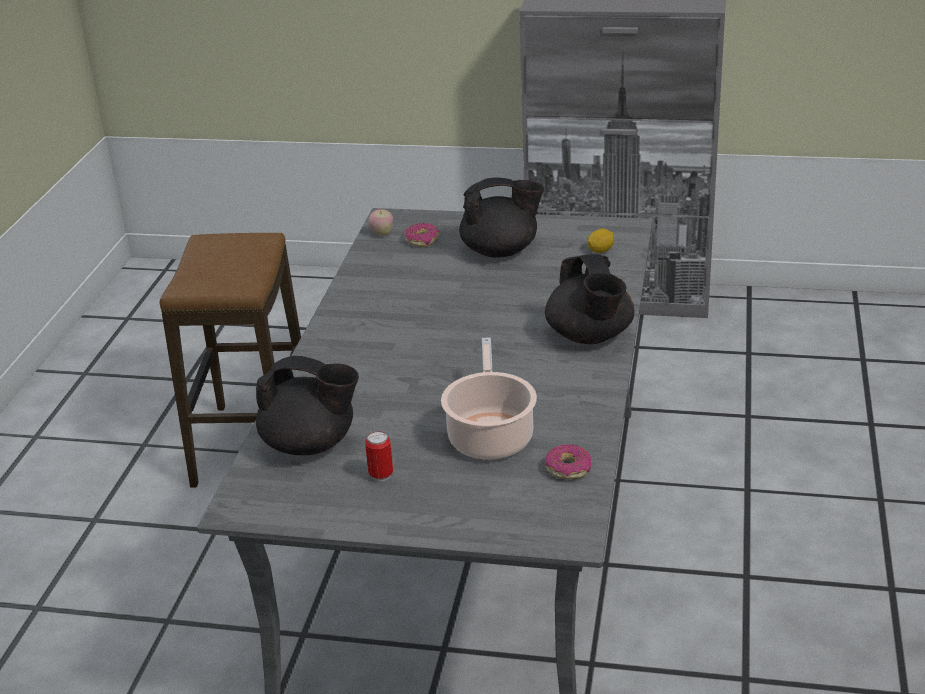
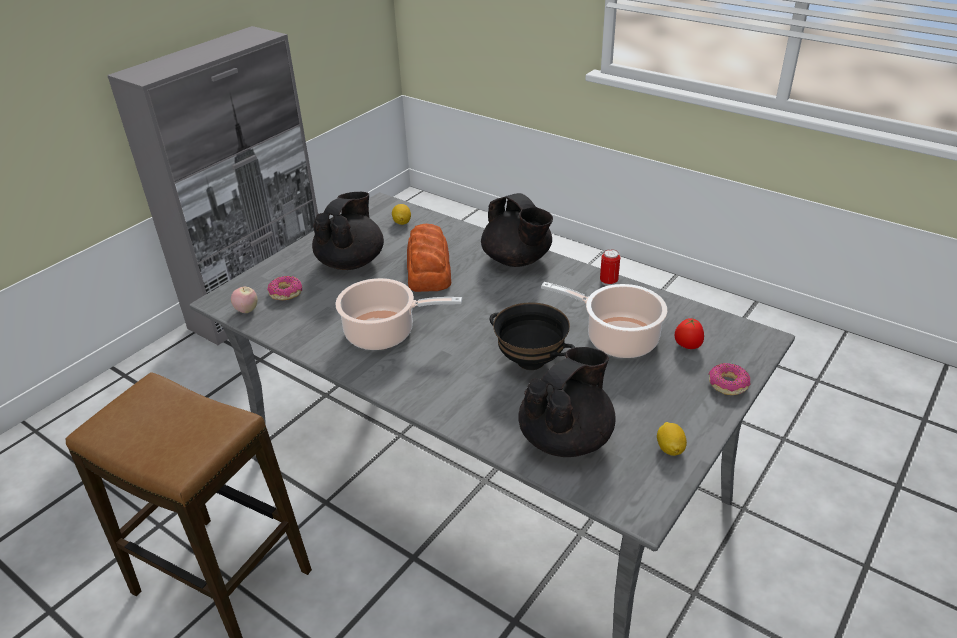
camera: 65 degrees left, 5 degrees up
can [365,431,393,482] -> can moved to [600,249,620,286]
black teapot [545,254,635,344] -> black teapot turned 45 degrees clockwise [481,193,553,267]
donut [545,444,591,479] -> donut moved to [708,363,750,395]
none -> cooking pot [335,278,462,350]
none -> bread [407,224,451,292]
none -> black bowl [490,302,575,370]
none -> lemon [657,422,687,456]
none -> tomato [675,318,704,349]

